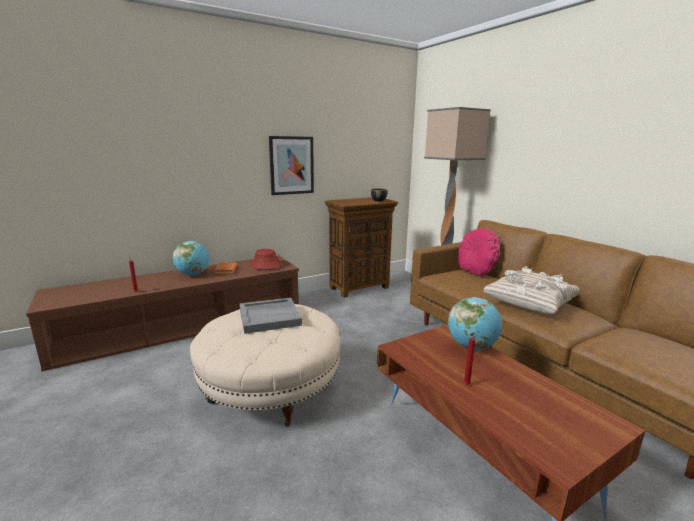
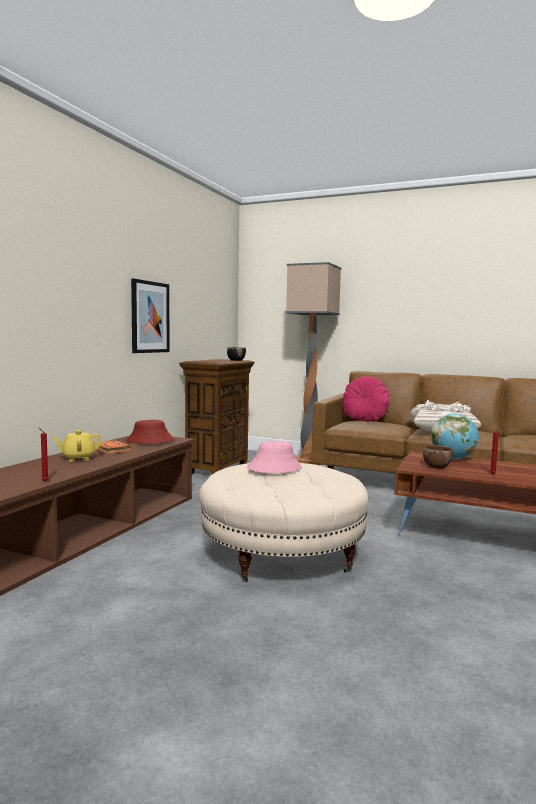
camera: 35 degrees left, 10 degrees down
globe [173,241,210,276] -> yellow teapot [53,430,102,461]
grey tray [240,298,302,334] -> pink hat [247,441,302,473]
none -> brown bowl [423,445,453,469]

